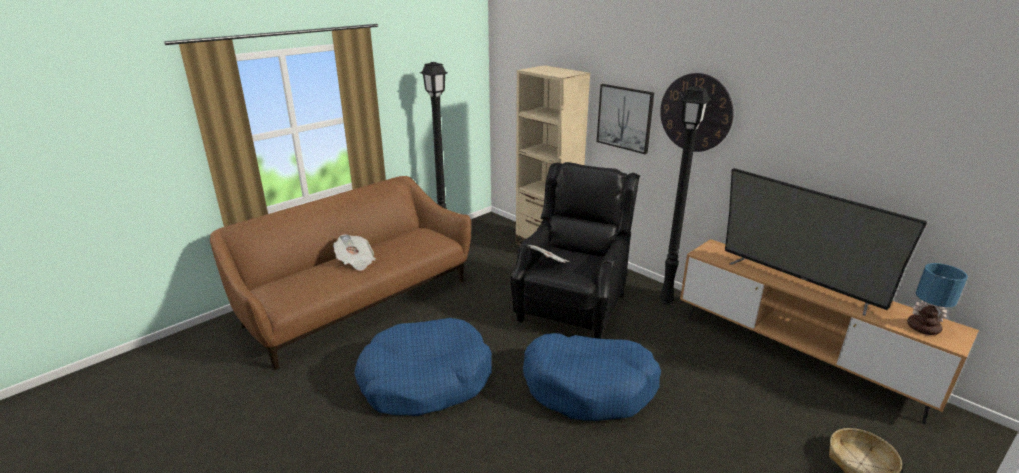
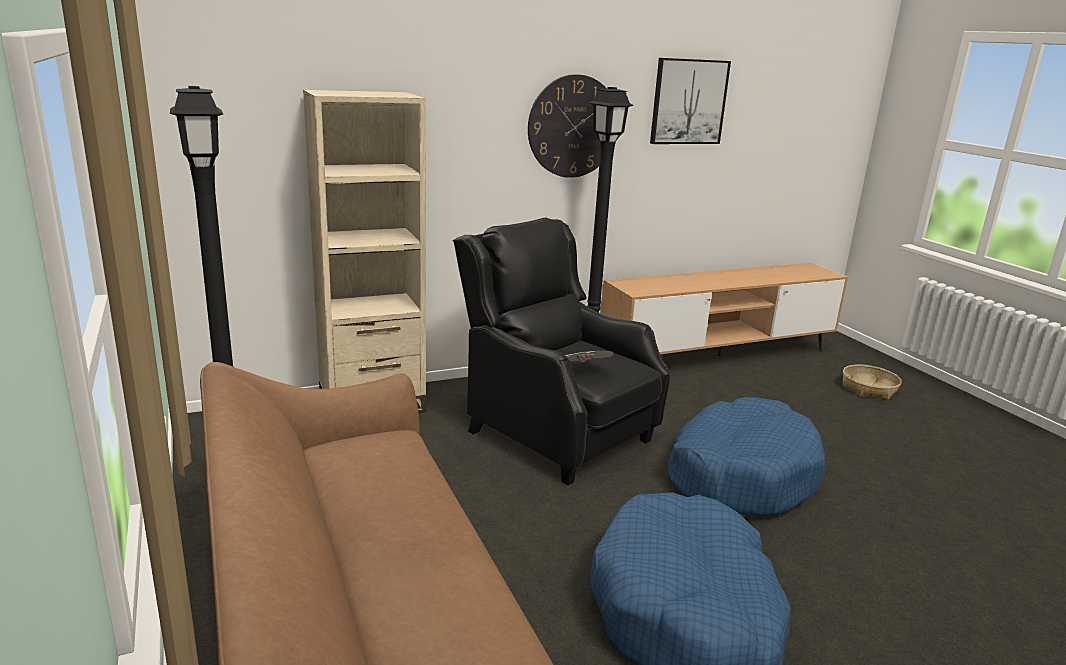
camera: 70 degrees left, 5 degrees down
newspaper [333,234,376,271] -> none
picture [597,84,654,154] -> picture moved to [650,58,731,144]
television [725,168,927,316] -> none
table lamp [907,263,968,335] -> none

